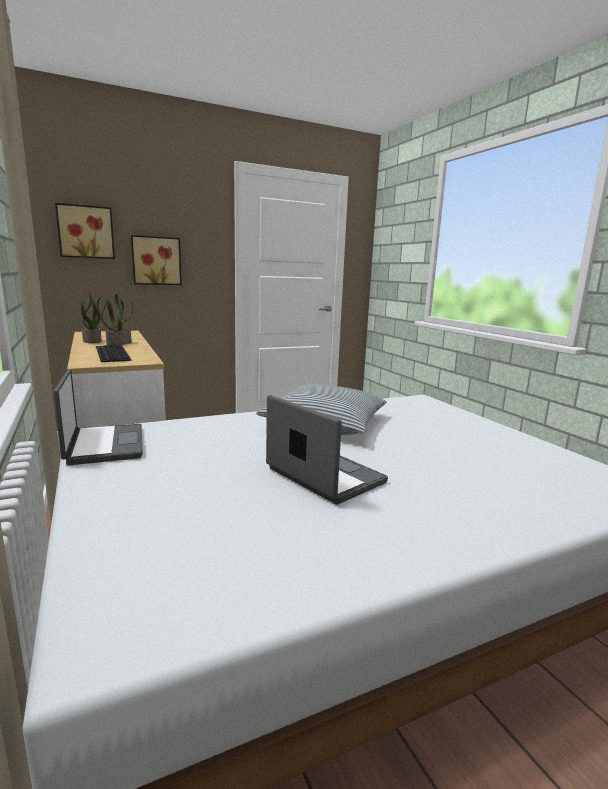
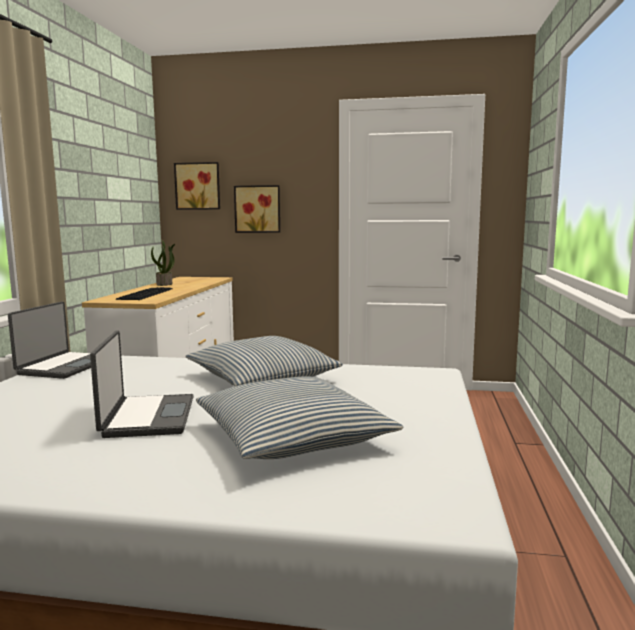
camera: 35 degrees right, 5 degrees down
potted plant [101,294,134,345] -> none
none -> pillow [196,376,403,459]

